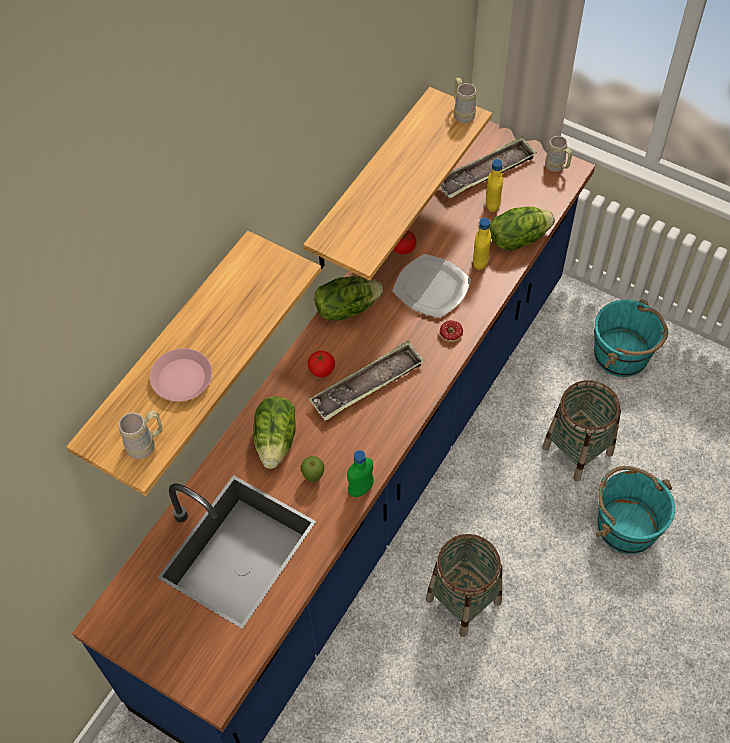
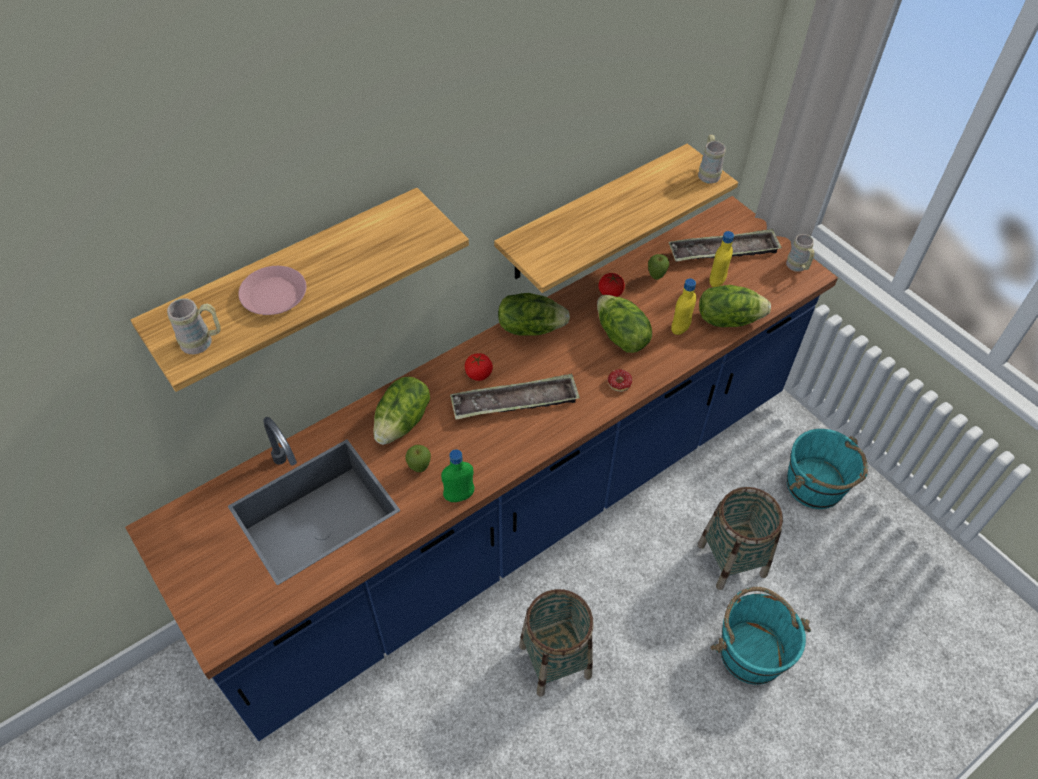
camera: 20 degrees right, 5 degrees down
plate [392,254,471,318] -> lettuce [597,295,652,353]
none -> apple [648,254,669,280]

